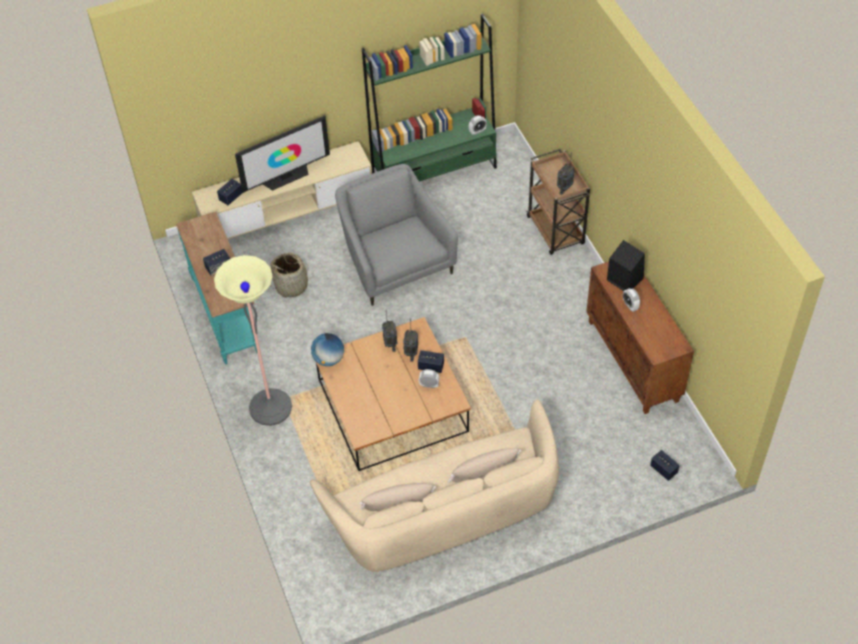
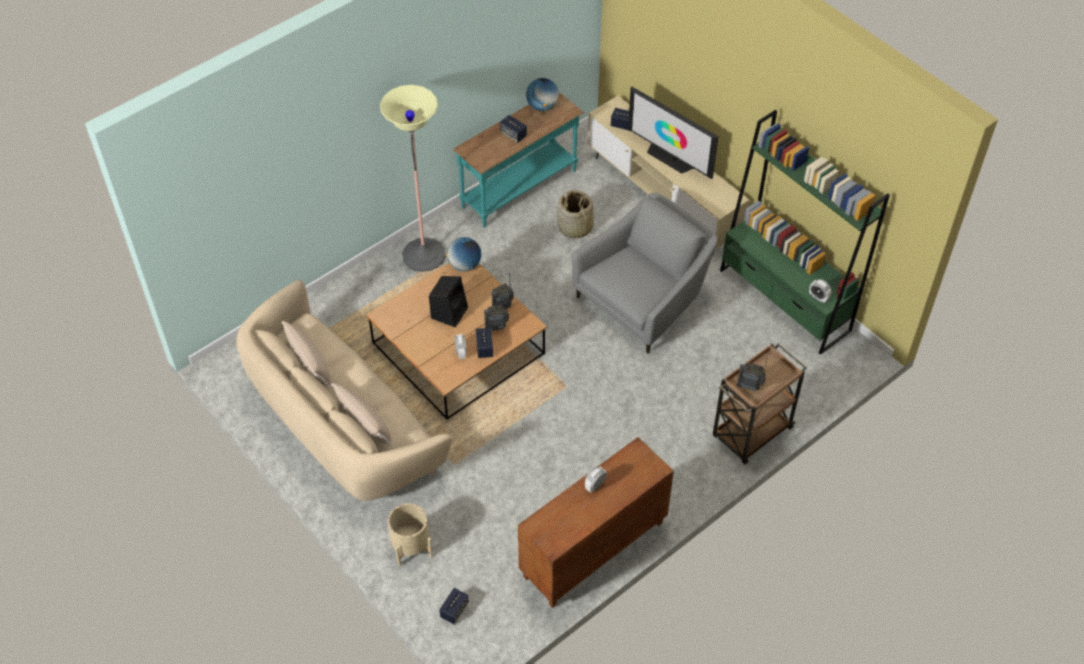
camera: 70 degrees right, 0 degrees up
black speaker [607,240,645,291] -> black speaker moved to [429,276,468,327]
none -> beige planter [387,503,433,566]
none -> globe [526,78,559,111]

